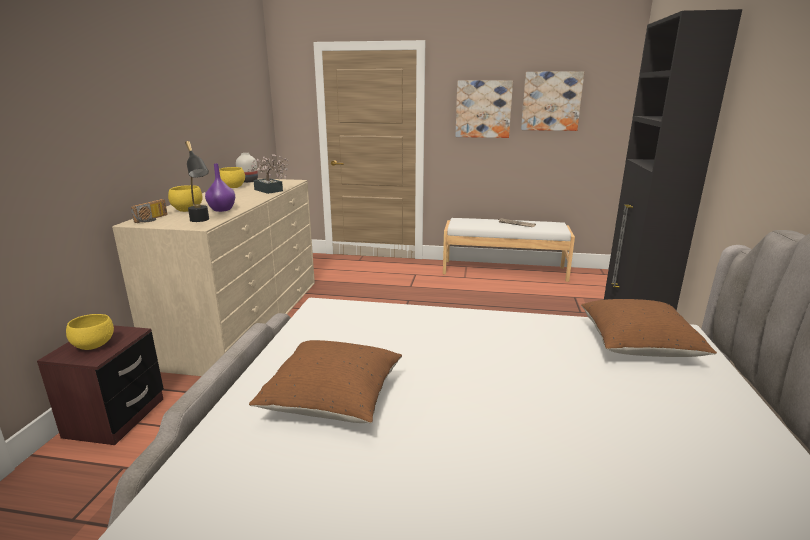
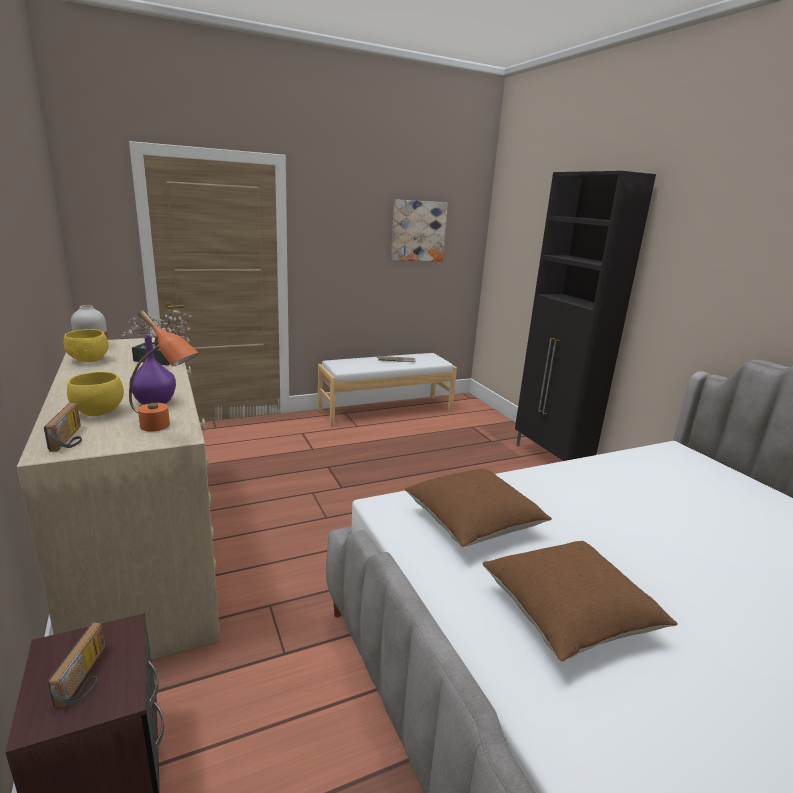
camera: 35 degrees left, 0 degrees up
yellow bowl [66,314,114,350] -> radio [47,623,105,707]
black table lamp [185,141,209,222] -> orange table lamp [129,310,199,431]
picture [455,80,513,138] -> none
brown pillow [581,299,717,357] -> brown pillow moved to [405,469,552,547]

